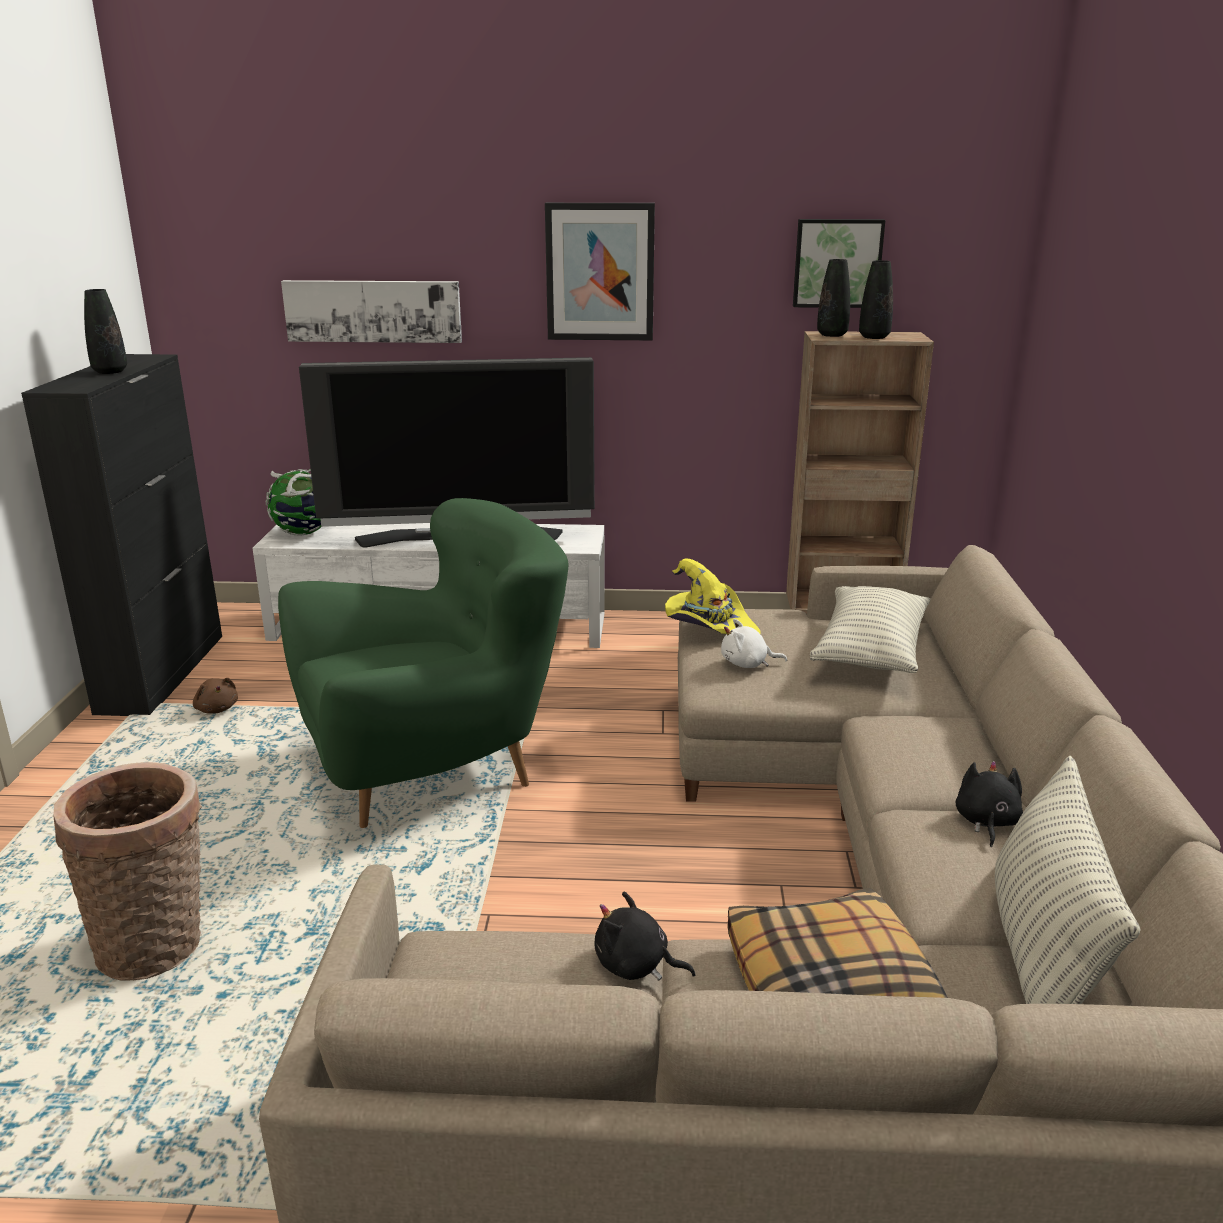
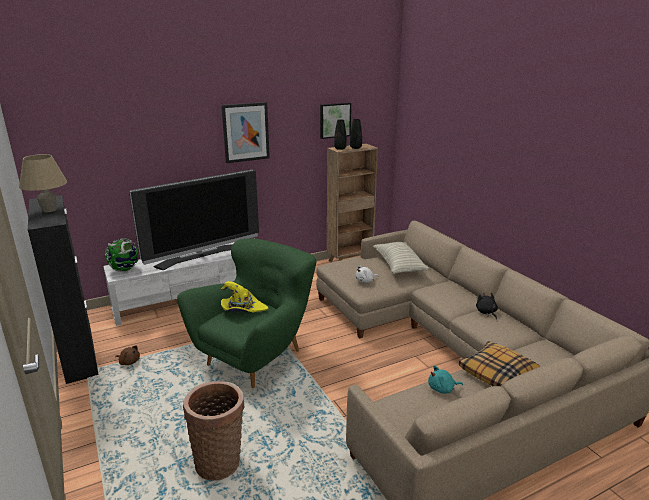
camera: 30 degrees left, 0 degrees up
black vase [84,289,127,374] -> beige table lamp [19,154,67,212]
picture [281,280,462,343] -> none
black plush toy [595,892,695,981] -> turquoise plush toy [428,366,463,394]
yellow hat [665,558,761,634] -> yellow hat moved to [221,281,268,313]
pillow [995,756,1141,1004] -> none

